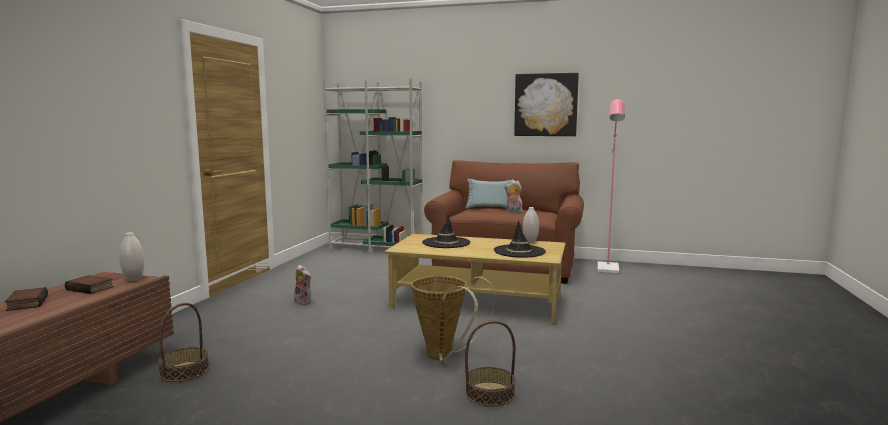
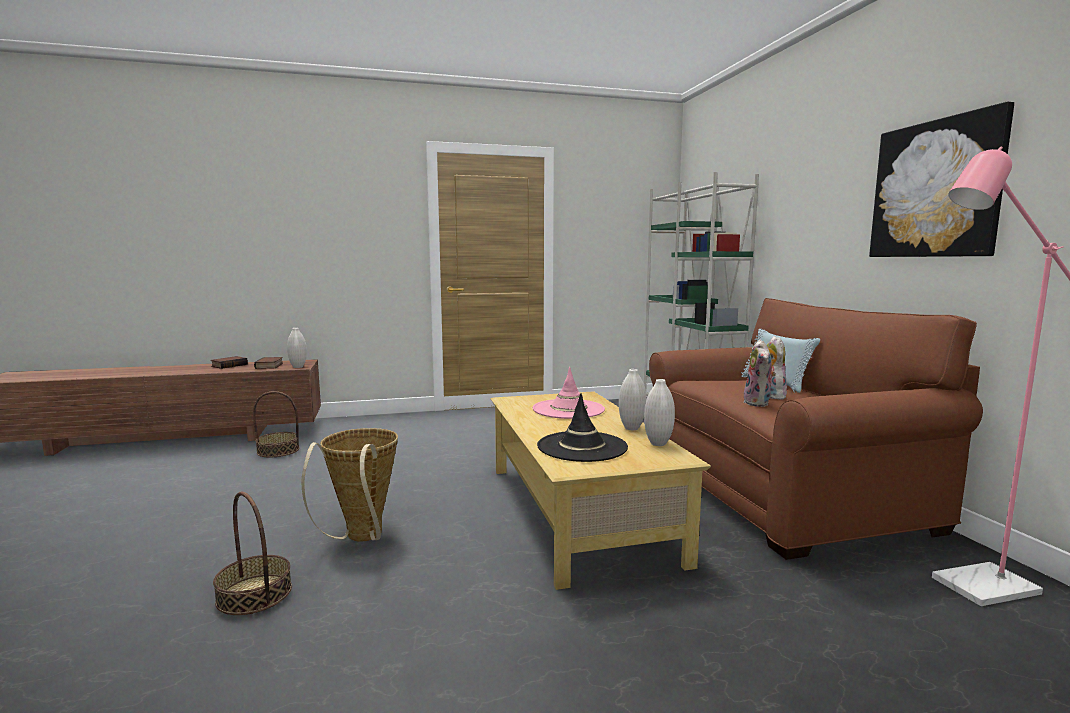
camera: 60 degrees right, 0 degrees up
plush toy [294,265,311,305] -> plush toy moved to [744,340,776,407]
black hat [422,215,471,248] -> pink hat [533,367,605,419]
none -> white vase [619,369,646,430]

